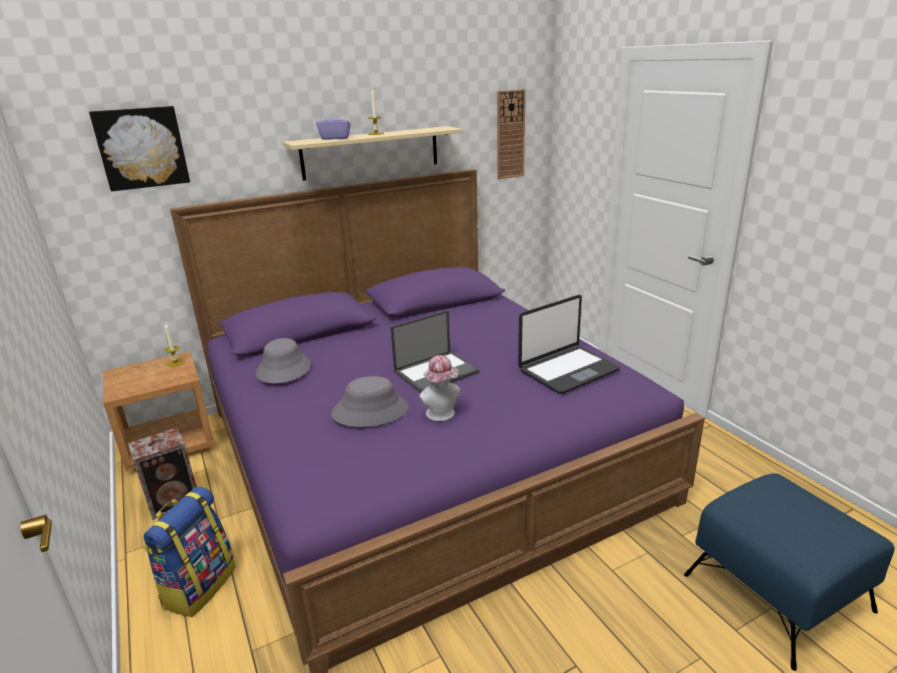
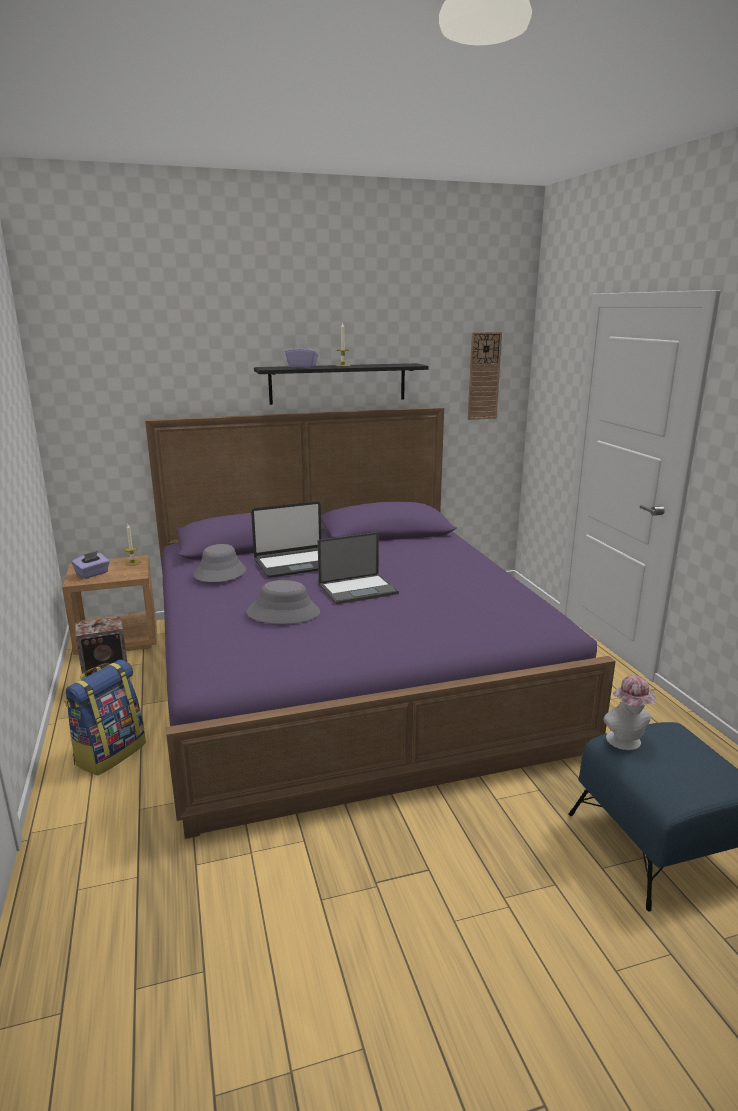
camera: 10 degrees right, 5 degrees down
picture [89,106,190,191] -> none
beige shelf [283,126,463,181] -> black shelf [254,363,429,405]
hat [419,355,460,421] -> hat moved to [603,675,656,750]
laptop [518,295,621,394] -> laptop moved to [251,501,322,578]
none -> purple tissue box [72,551,110,579]

